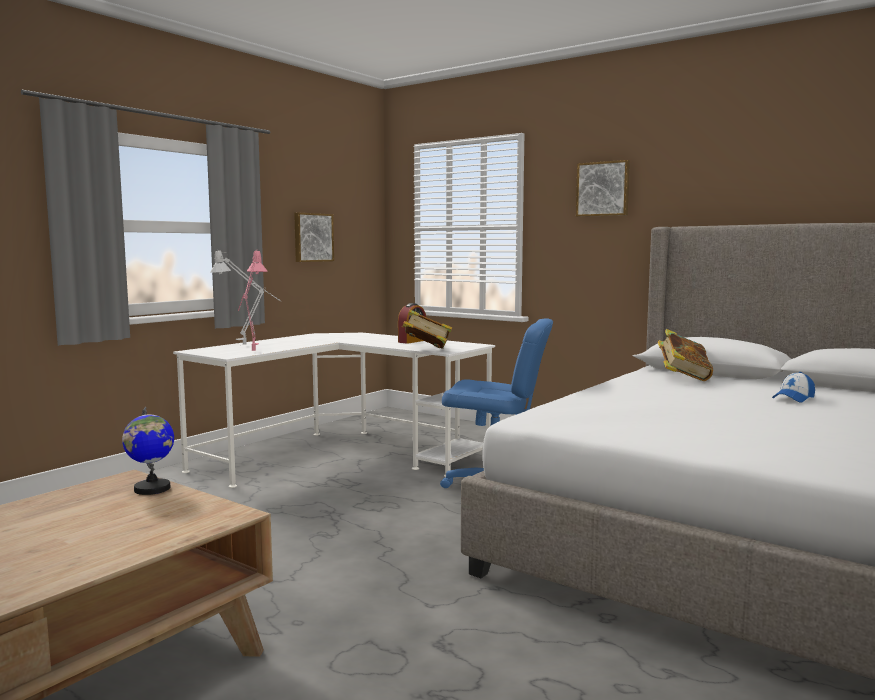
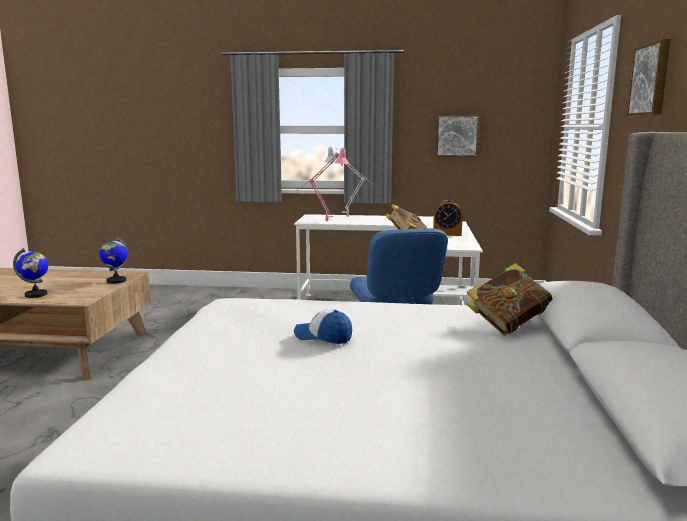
camera: 60 degrees right, 5 degrees up
cap [772,372,815,403] -> cap moved to [294,309,352,344]
none -> globe [13,248,48,298]

